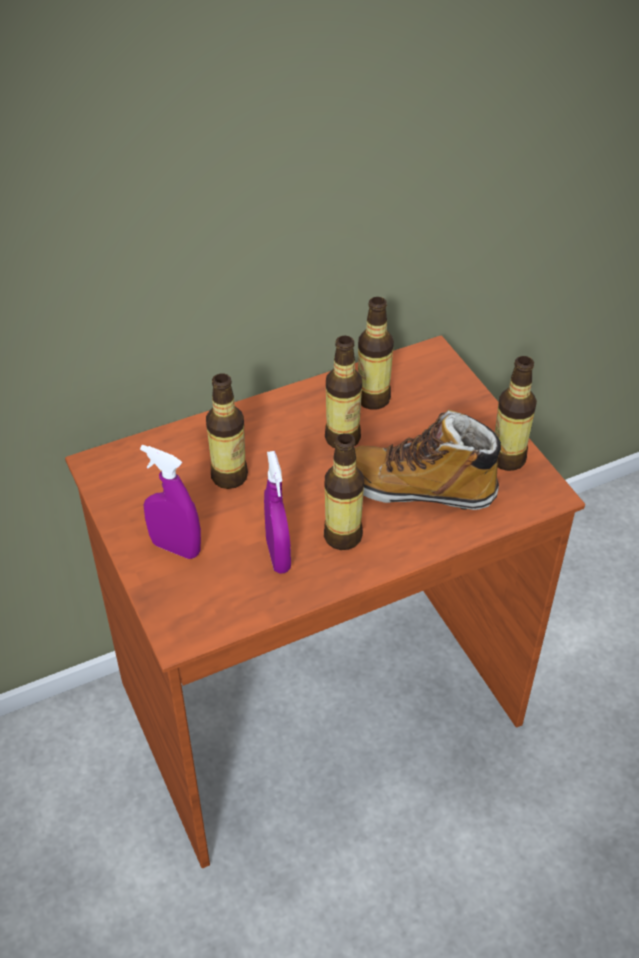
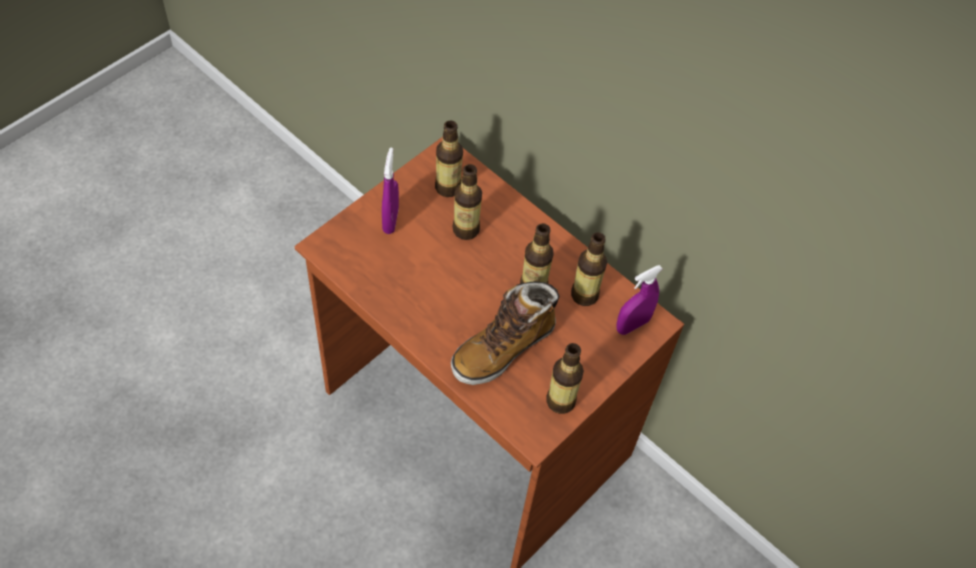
camera: 65 degrees right, 10 degrees up
purple spray bottle [264,451,291,573] -> purple spray bottle moved to [616,265,663,335]
bottle [324,433,364,550] -> bottle moved to [435,120,463,197]
boot [355,409,508,510] -> boot turned 120 degrees counterclockwise [451,281,560,385]

